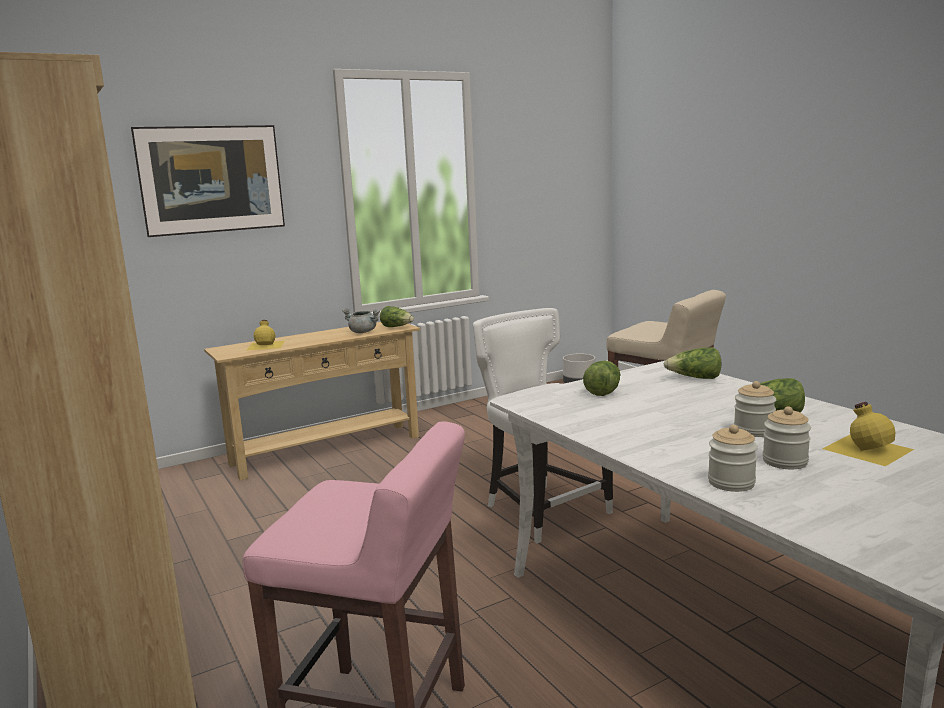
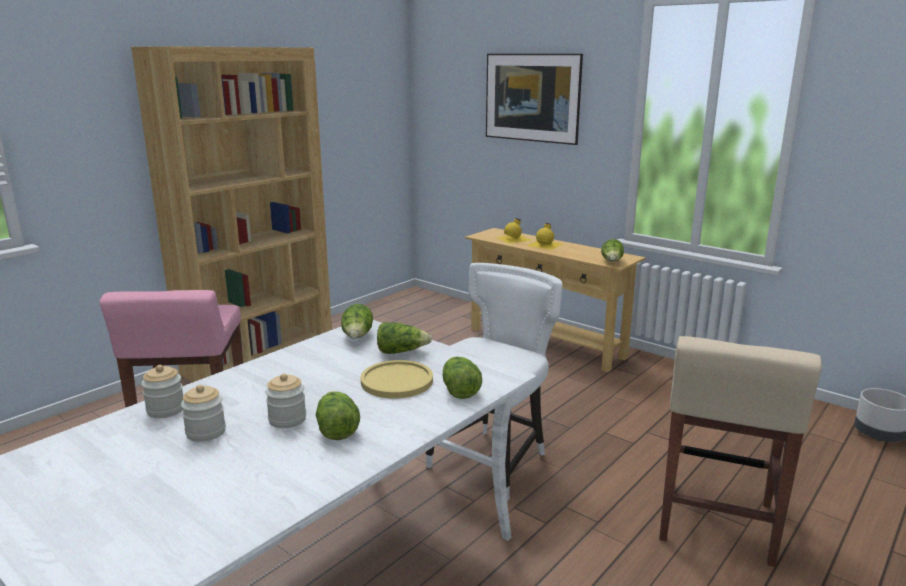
camera: 70 degrees right, 5 degrees up
grey cooking pot [342,308,380,333] -> none
yellow bottle [822,402,914,466] -> yellow bottle moved to [527,223,563,250]
none -> lettuce [341,304,373,339]
none -> yellow plate [360,360,433,398]

